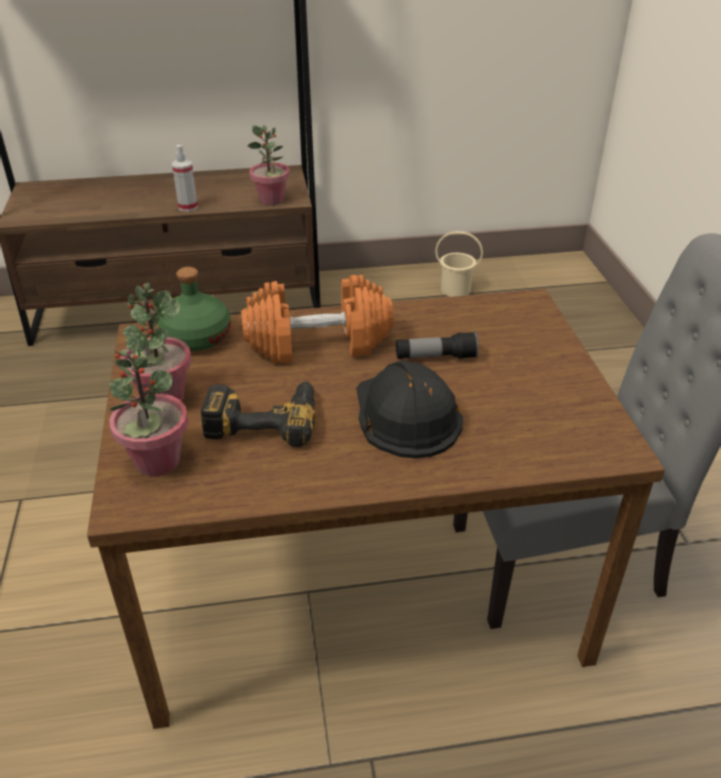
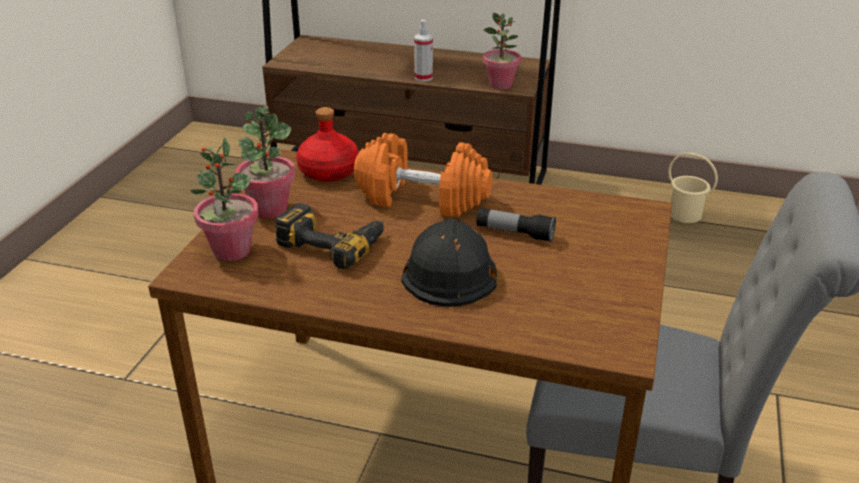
camera: 25 degrees right, 5 degrees down
green bottle [158,267,231,351] -> red bottle [296,107,359,182]

